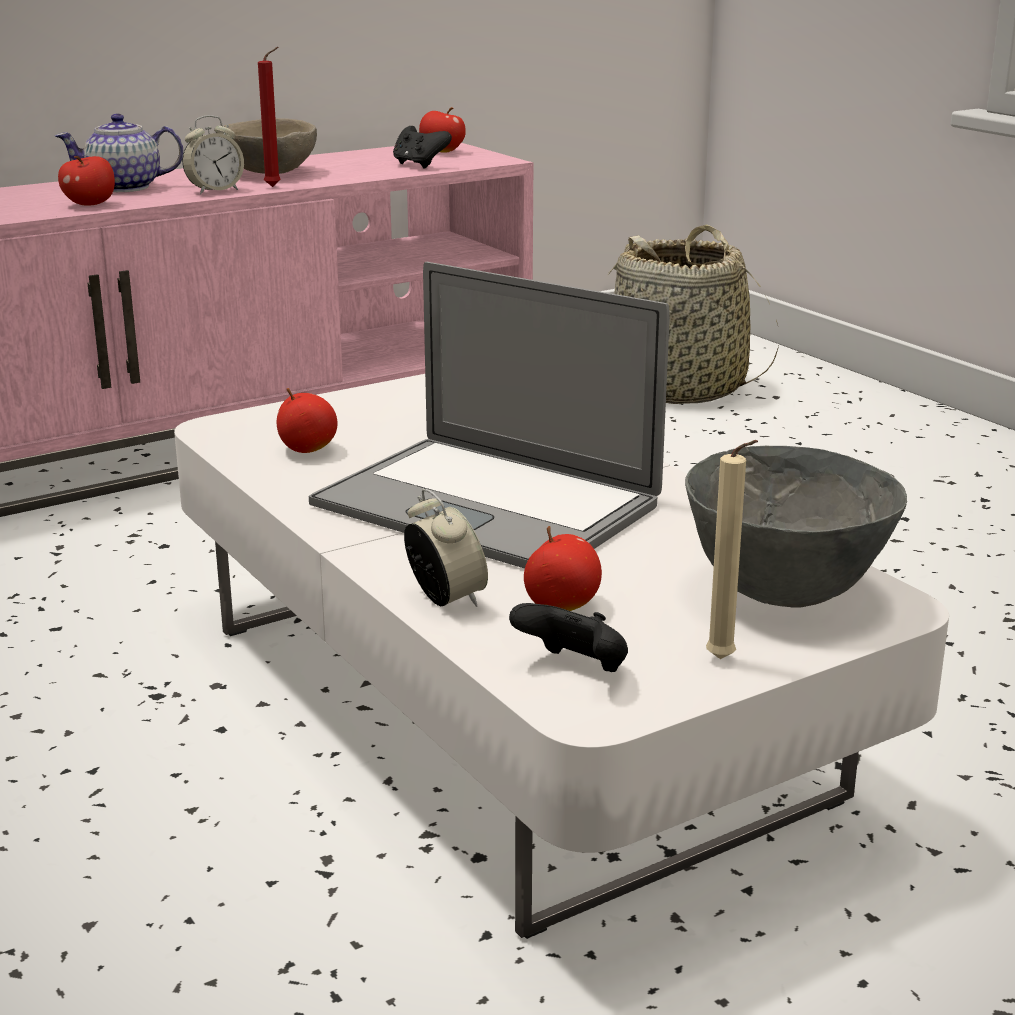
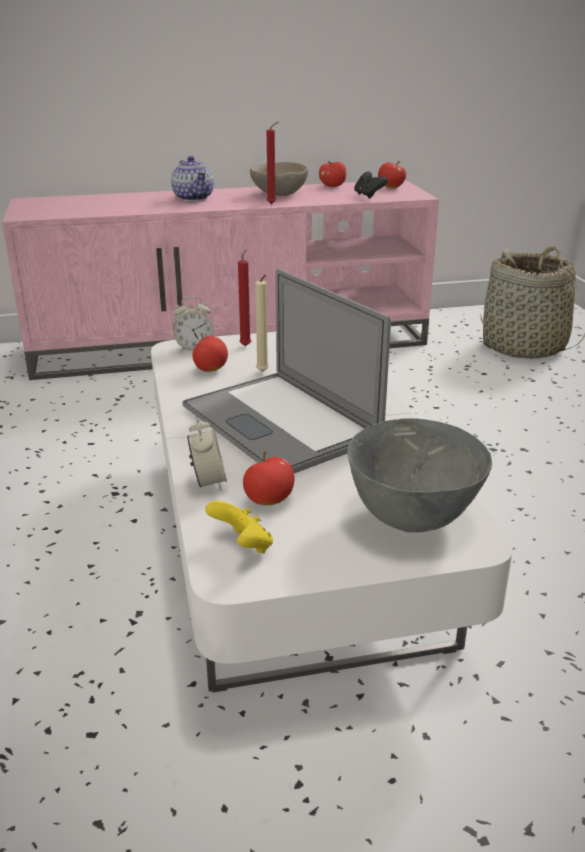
camera: 20 degrees right, 5 degrees up
teapot [55,114,184,192] -> teapot turned 120 degrees counterclockwise [171,156,214,201]
apple [58,156,115,206] -> apple moved to [319,161,346,187]
alarm clock [182,115,244,194] -> alarm clock moved to [173,297,214,352]
black game controller [509,603,628,672] -> yellow game controller [205,501,273,553]
beige candle [706,440,758,659] -> beige candle moved to [255,275,269,372]
none -> red candle [238,249,251,346]

